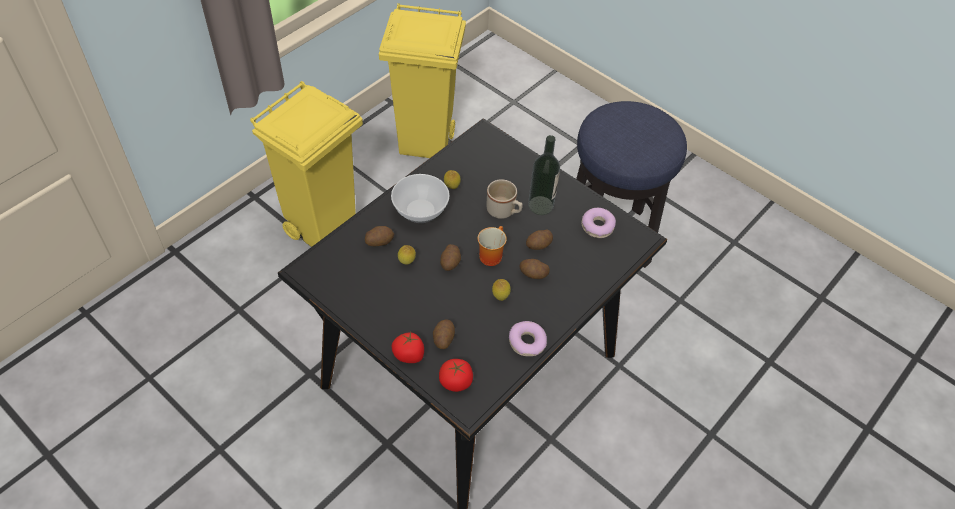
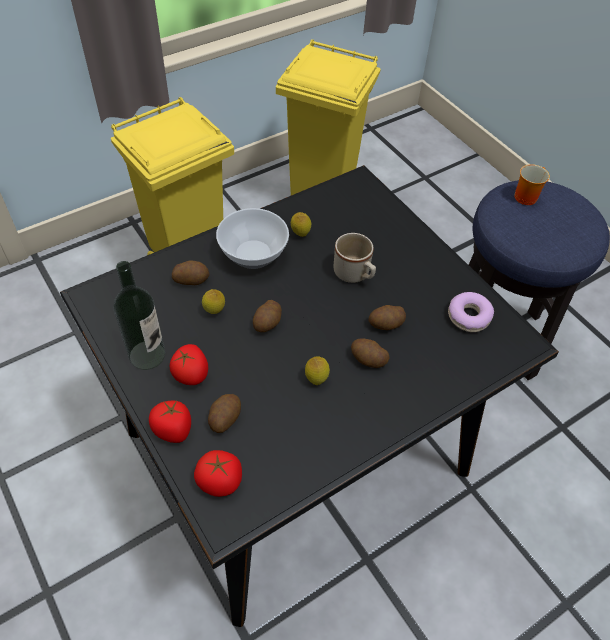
camera: 15 degrees right, 0 degrees up
mug [478,226,507,266] -> mug moved to [514,164,550,205]
donut [509,321,547,356] -> none
bottle [528,135,560,215] -> bottle moved to [114,261,166,370]
none -> tomato [170,344,208,385]

